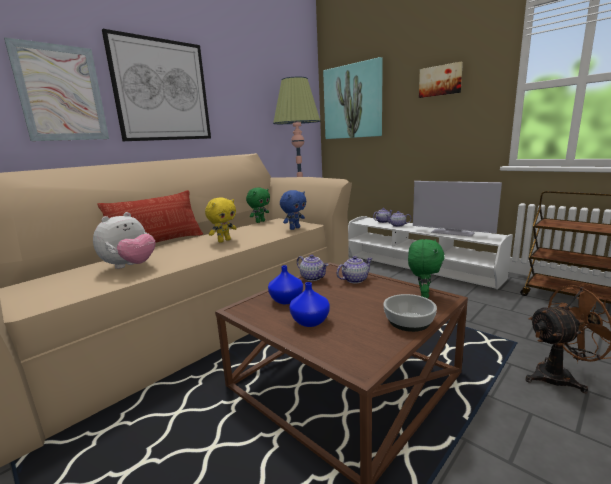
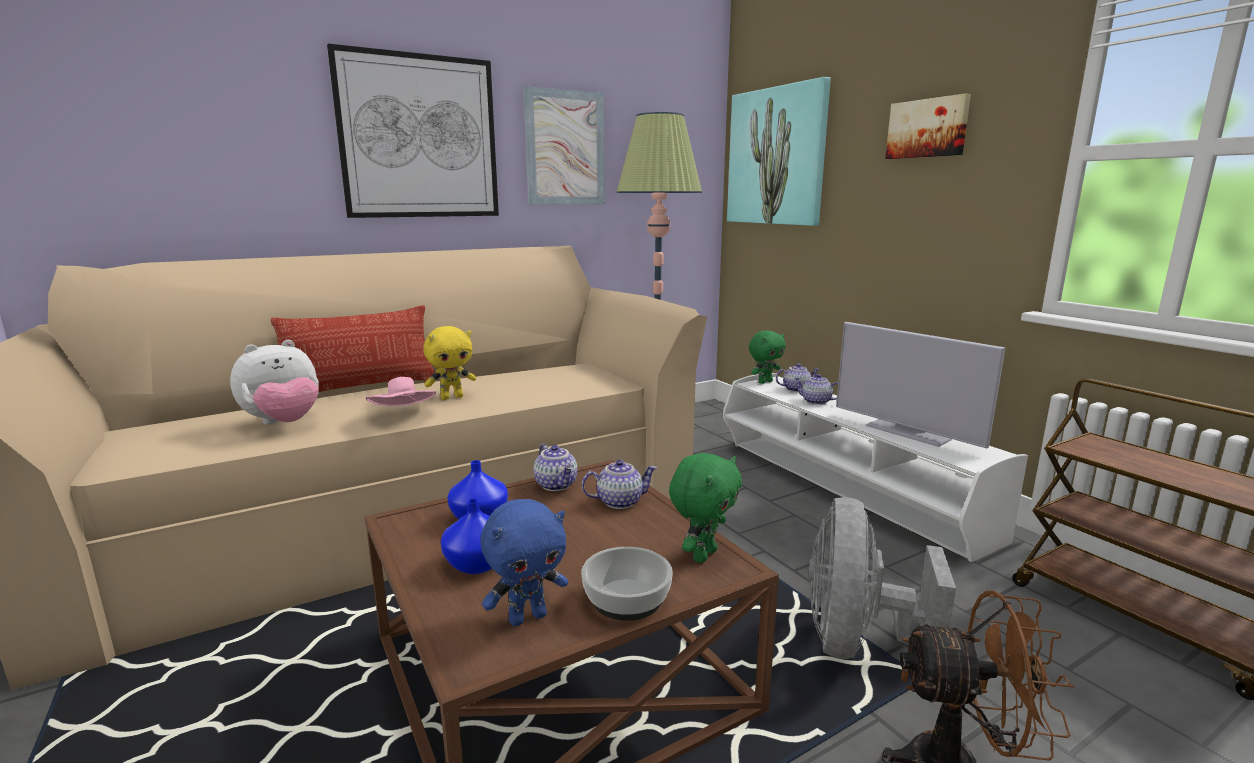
camera: 15 degrees right, 0 degrees up
picture [4,37,109,141] -> picture moved to [524,86,605,205]
green plush toy [246,187,270,223] -> green plush toy moved to [749,331,786,384]
blue plush toy [280,190,306,230] -> blue plush toy moved to [480,499,568,626]
none -> pink hat [366,377,436,406]
none -> grey fan [808,497,956,659]

